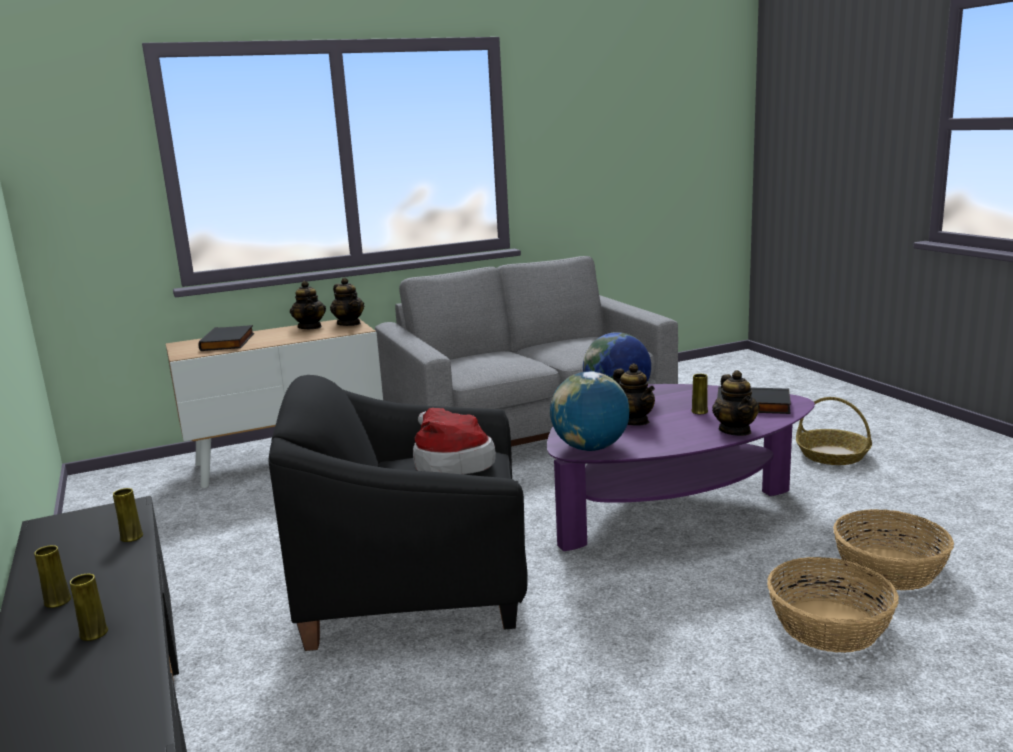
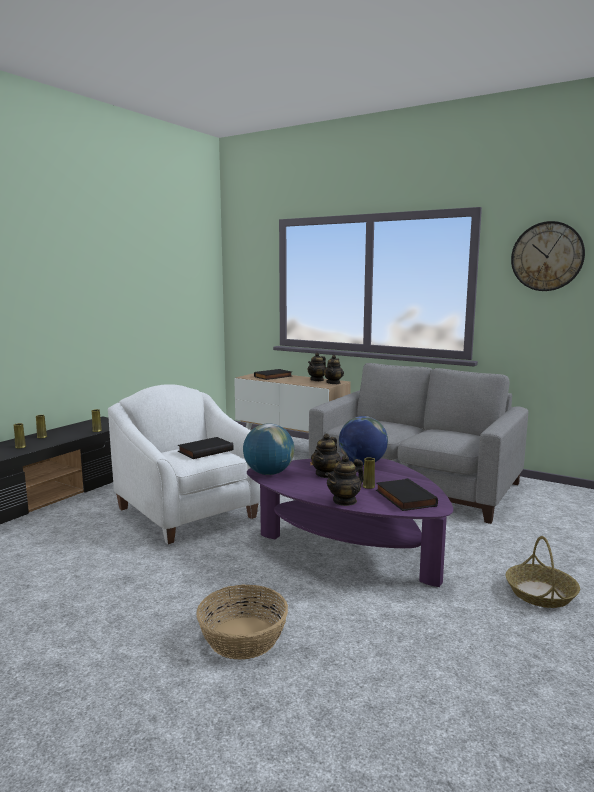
camera: 55 degrees right, 5 degrees down
black armchair [269,375,528,651] -> white armchair [108,384,260,544]
hat [413,408,496,474] -> black book [178,437,234,459]
basket [833,509,954,590] -> none
none -> wall clock [511,221,585,291]

